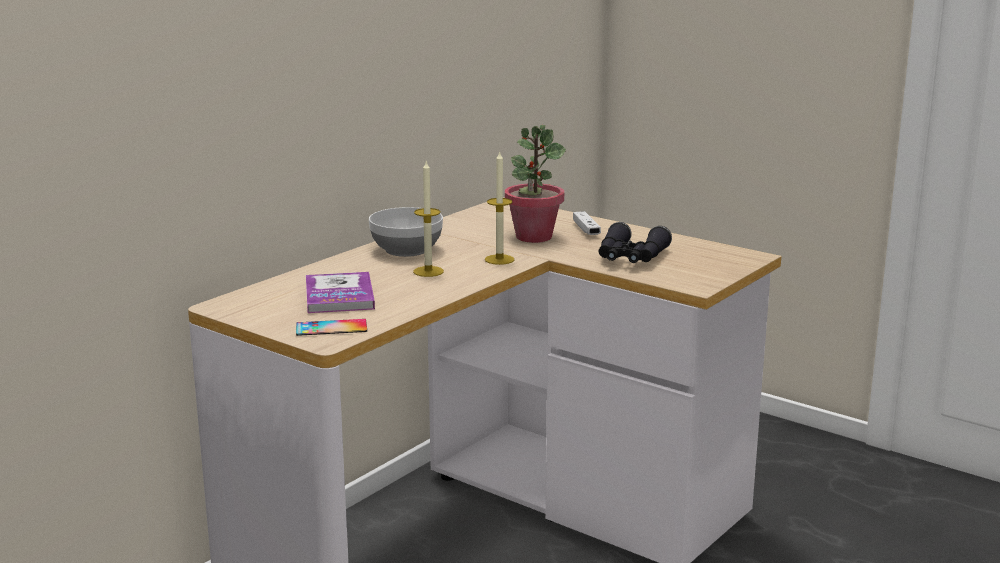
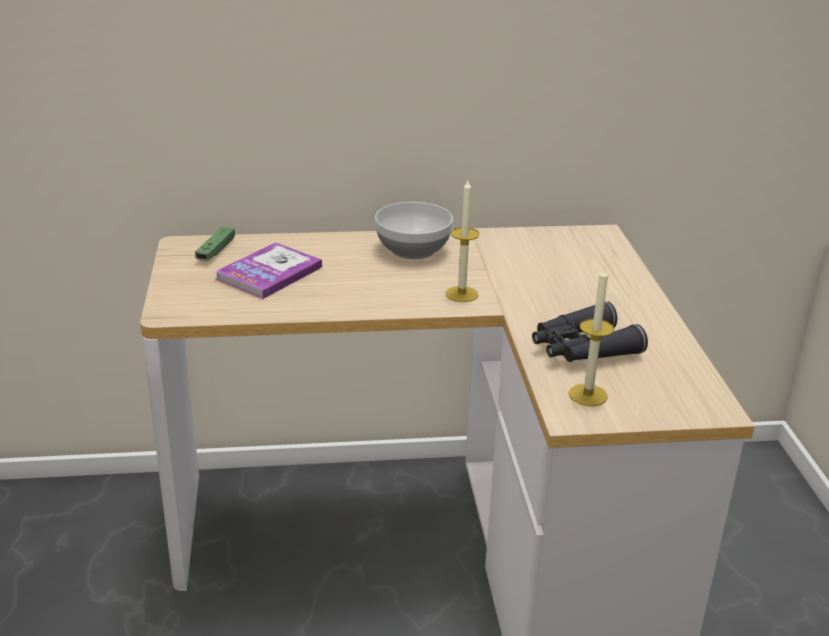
camera: 45 degrees right, 10 degrees up
phone [296,319,367,336] -> none
candle [413,161,444,277] -> candle moved to [569,267,614,406]
potted plant [505,125,566,243] -> none
white game controller [573,211,601,235] -> none
none -> green game controller [195,227,235,261]

